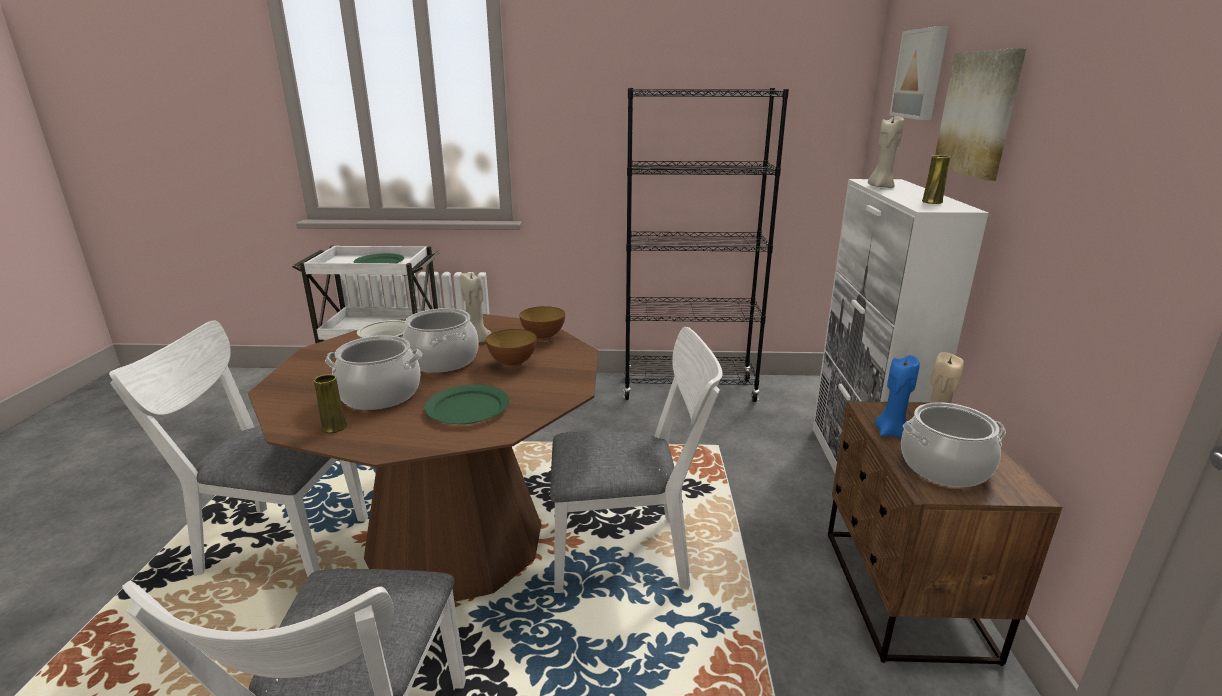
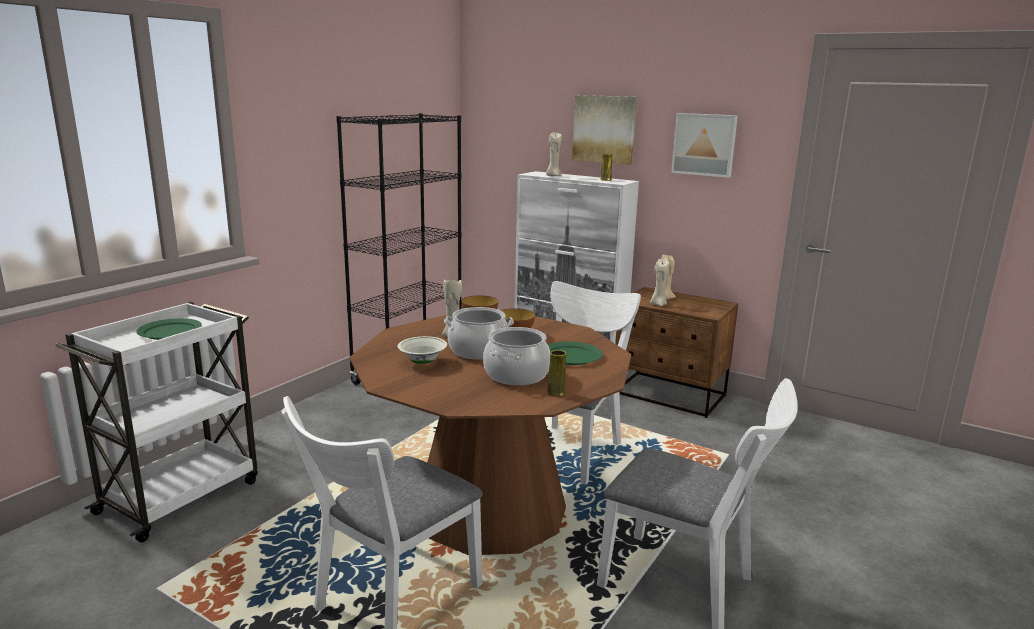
camera: 60 degrees left, 5 degrees down
blue candle [875,355,920,438] -> beige candle [650,259,669,306]
picture [889,26,948,120] -> picture moved to [671,113,738,178]
cooking pot [901,402,1006,487] -> none

